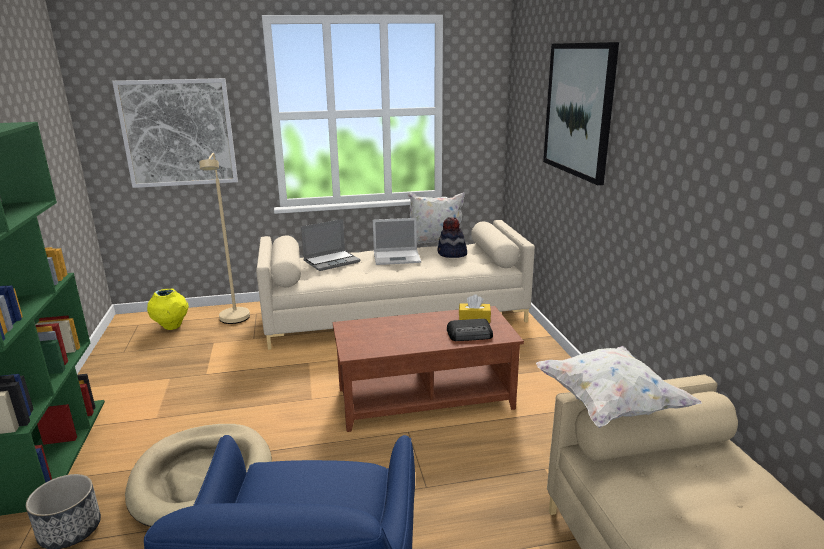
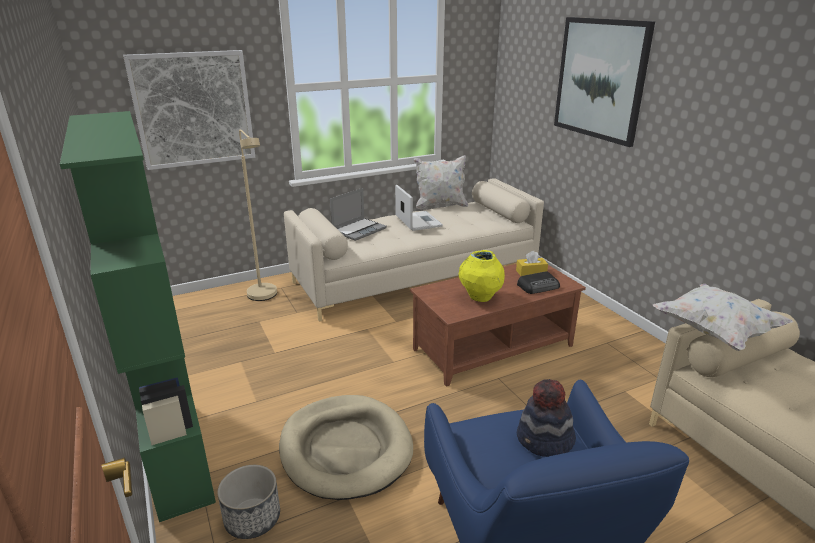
camera: 15 degrees left, 5 degrees up
yellow vase [147,288,189,330] -> yellow vase moved to [459,250,505,302]
laptop [373,218,421,265] -> laptop turned 90 degrees counterclockwise [395,185,443,231]
hat [437,217,467,258] -> hat moved to [517,379,576,457]

